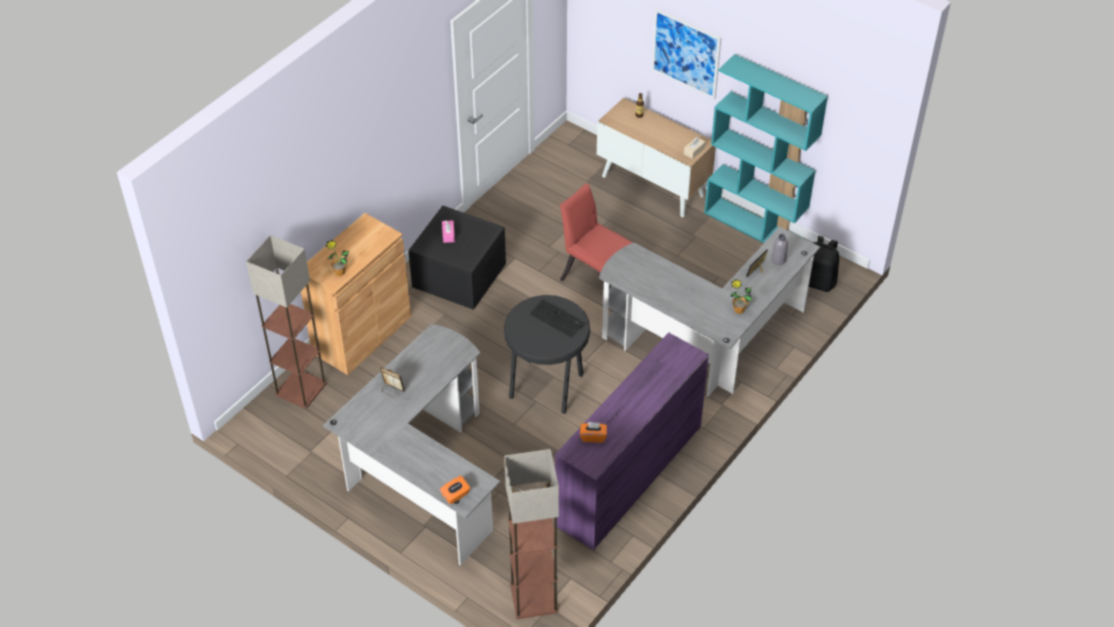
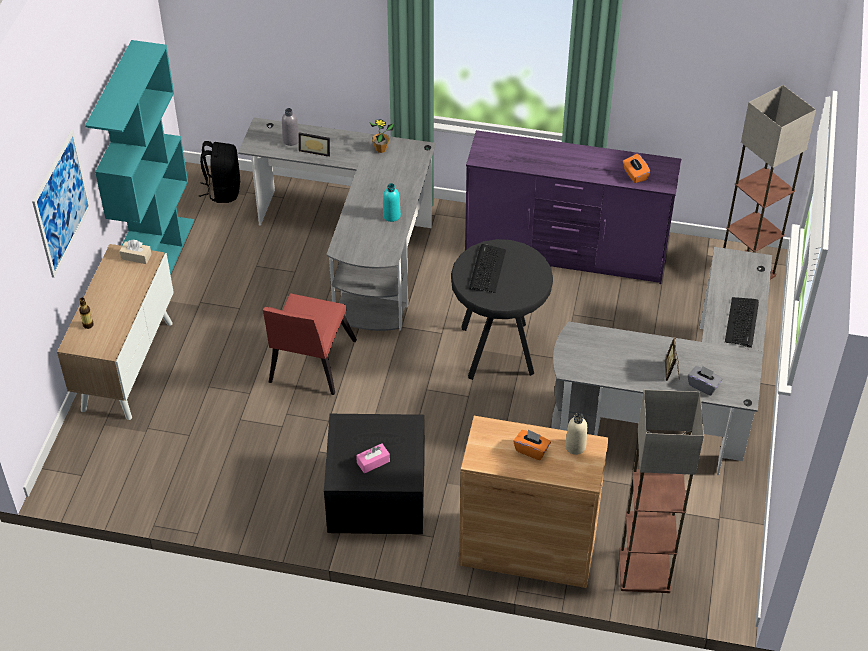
camera: 115 degrees left, 0 degrees up
potted plant [326,240,349,276] -> beige bottle [565,413,587,455]
orange tissue box [440,476,470,504] -> orange tissue box moved to [513,429,551,460]
none -> turquoise bottle [383,183,401,222]
none -> grey tissue box [688,366,723,395]
none -> keyboard [725,297,759,348]

